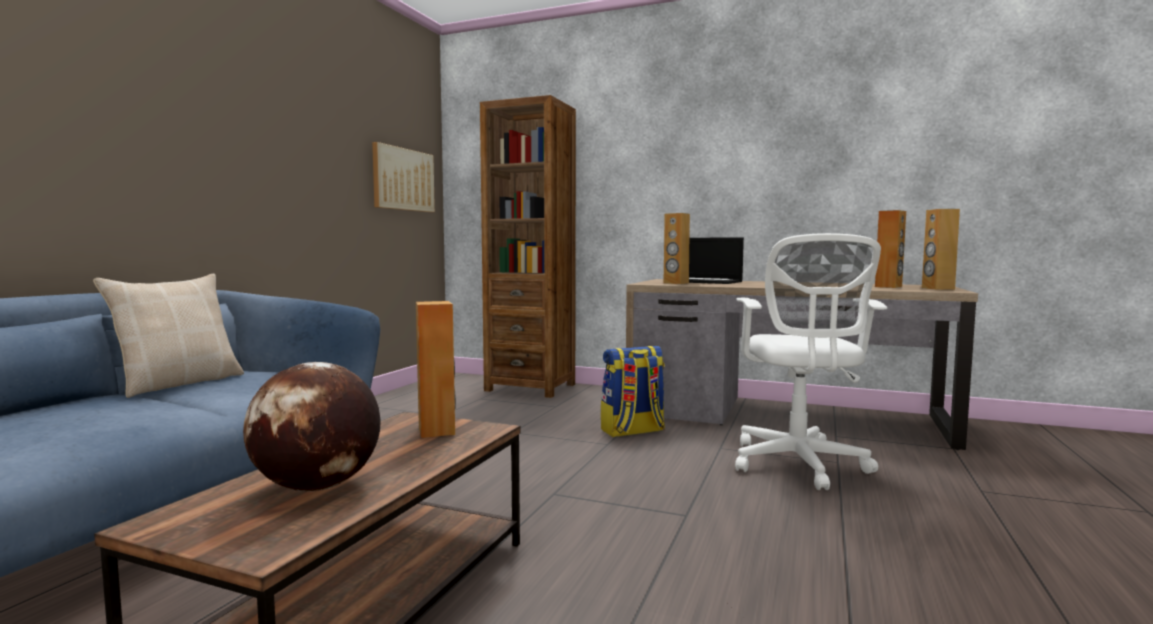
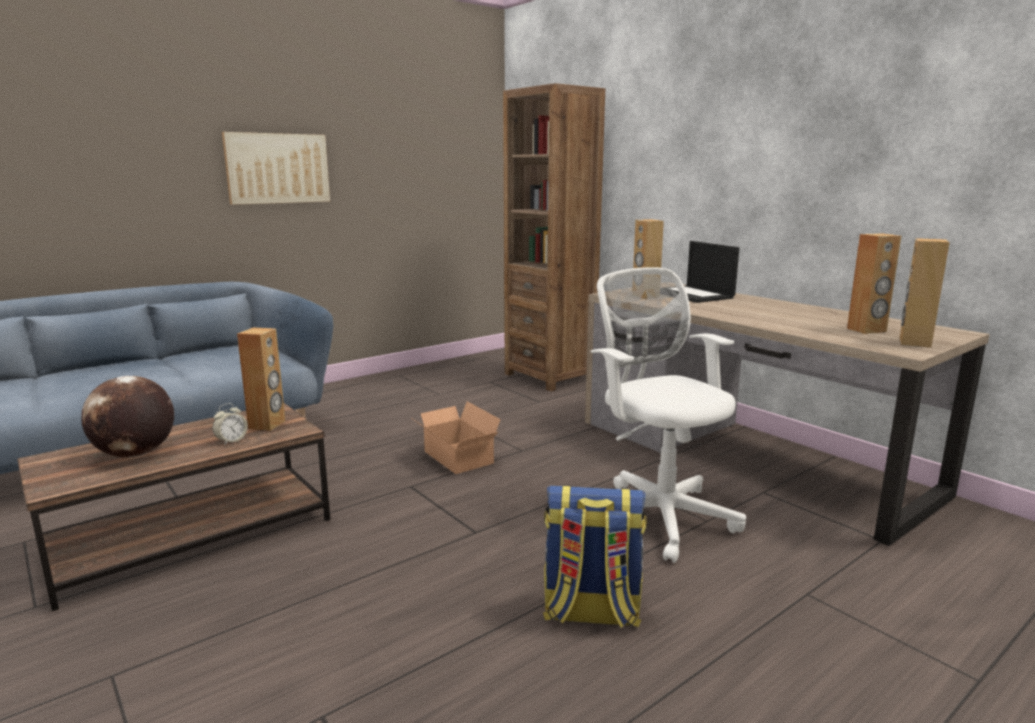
camera: 30 degrees right, 10 degrees up
beige pillow [93,274,244,398] -> none
picture [372,142,435,212] -> picture moved to [222,132,330,205]
backpack [601,346,665,437] -> backpack moved to [543,485,647,628]
white office chair [735,233,887,490] -> white office chair turned 120 degrees clockwise [591,267,746,563]
none -> alarm clock [213,403,248,445]
none -> cardboard box [410,401,501,474]

